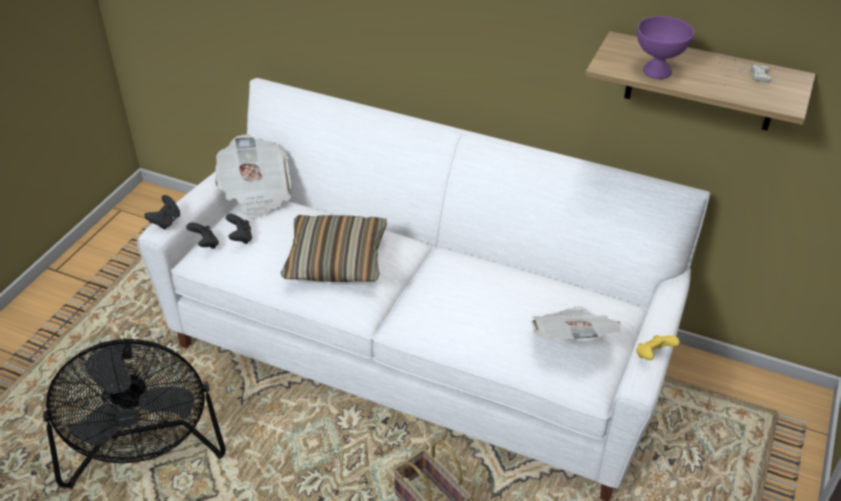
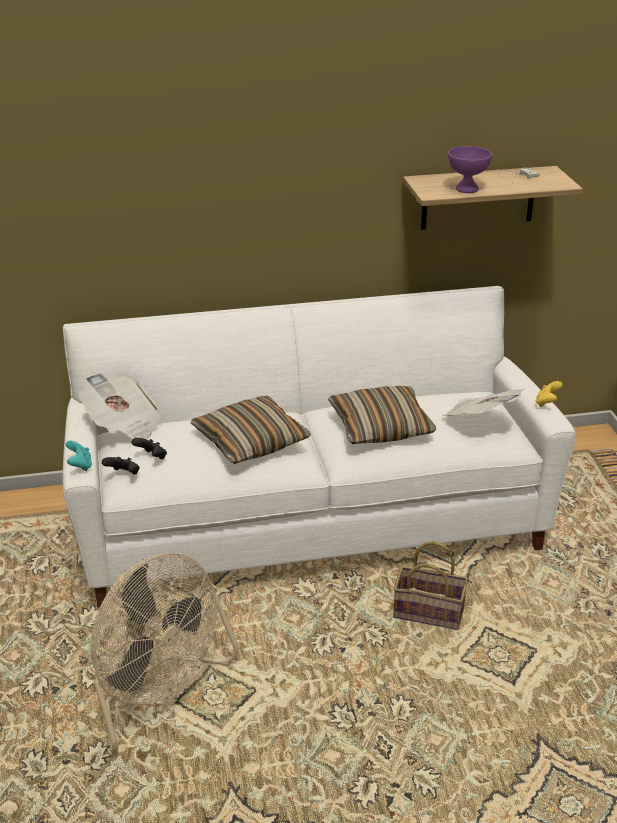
camera: 35 degrees left, 10 degrees down
black fan [43,337,226,489] -> beige fan [63,553,239,755]
black game controller [145,195,180,230] -> turquoise game controller [66,441,92,471]
none -> pillow [328,386,436,444]

